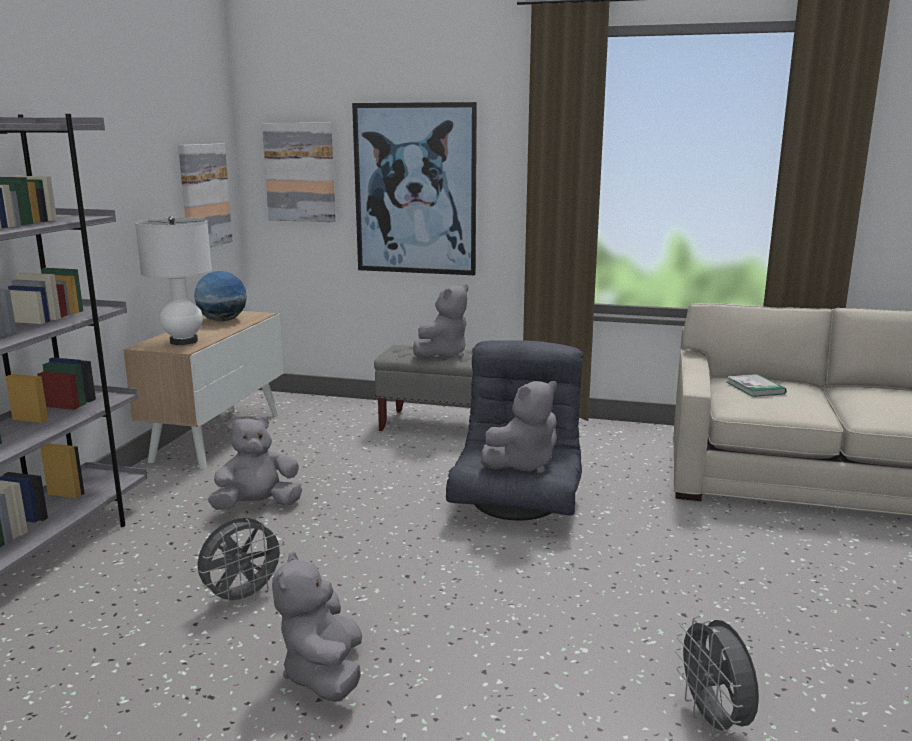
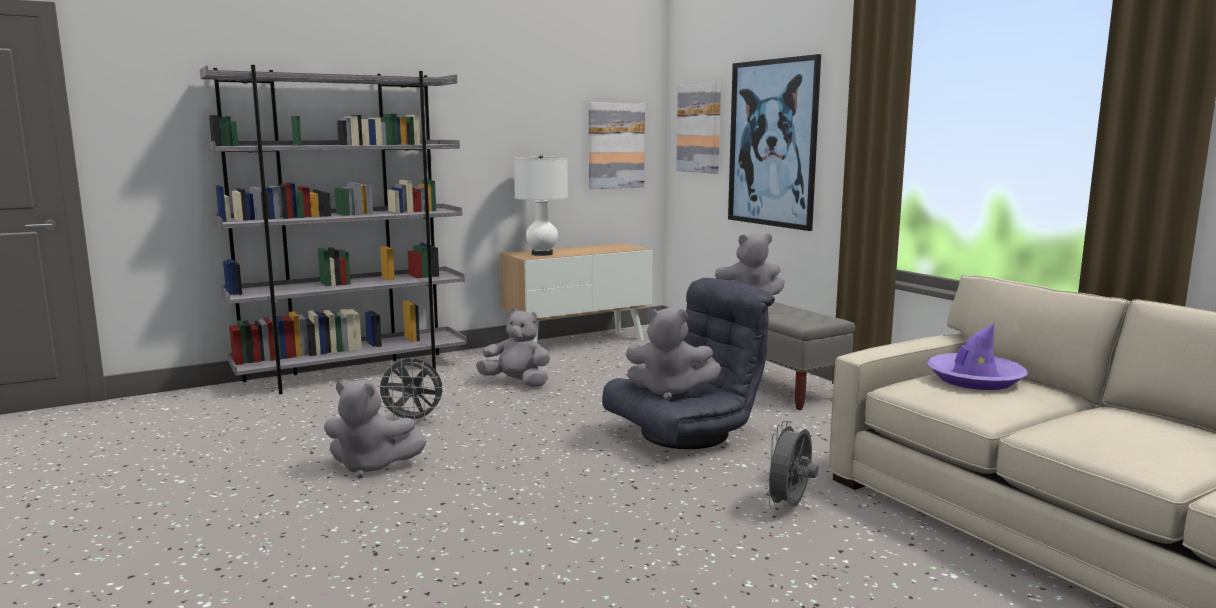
camera: 45 degrees right, 5 degrees down
globe [194,271,247,322] -> none
grey plush toy [272,551,362,702] -> grey plush toy turned 120 degrees counterclockwise [324,380,426,479]
grey fan [675,616,759,737] -> grey fan moved to [763,421,819,508]
book [727,374,787,397] -> purple hat [927,324,1028,390]

